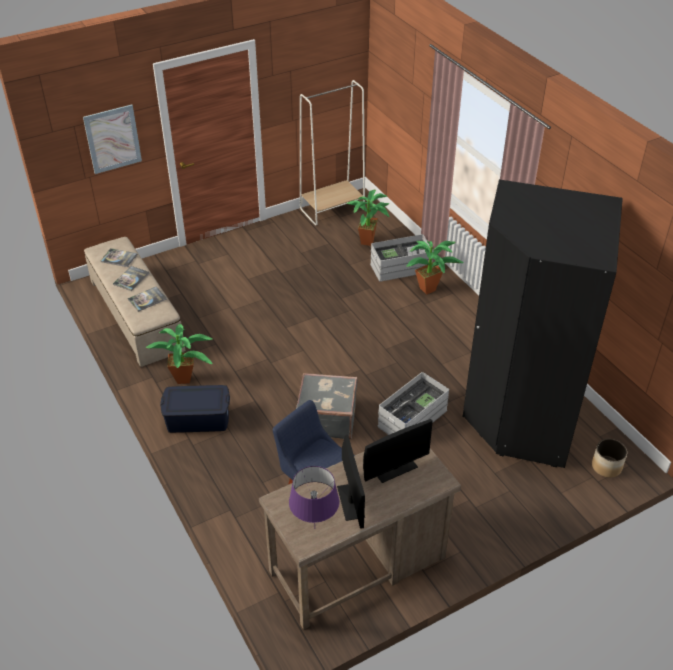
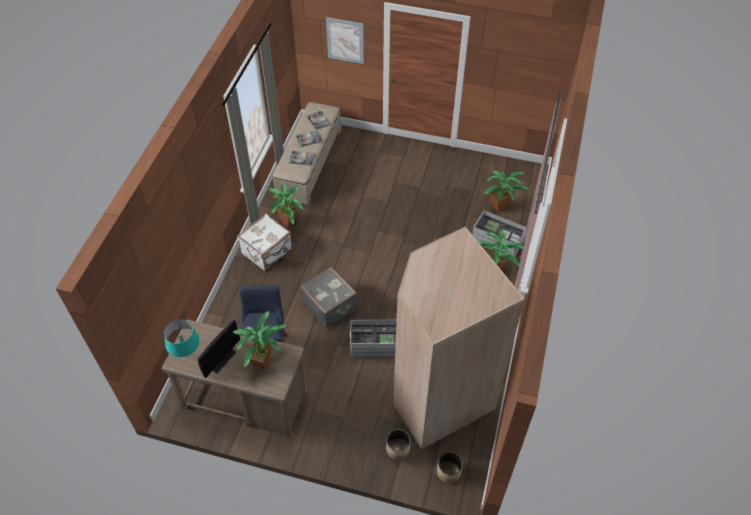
camera: 45 degrees right, 10 degrees up
blue storage box [160,385,230,433] -> white suitcase [237,214,293,271]
purple table lamp [289,466,339,526] -> turquoise table lamp [164,319,200,357]
clothes rack [300,80,365,225] -> none
monitor [363,419,433,483] -> potted plant [233,311,286,369]
black wardrobe [462,179,623,468] -> beige wardrobe [393,227,525,449]
none -> planter [386,429,411,460]

